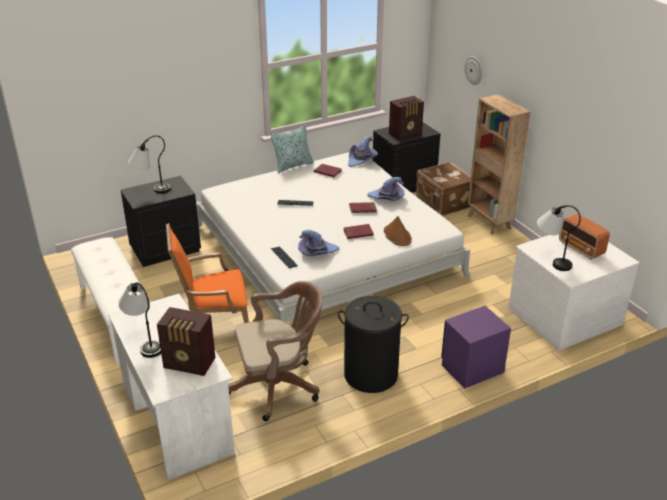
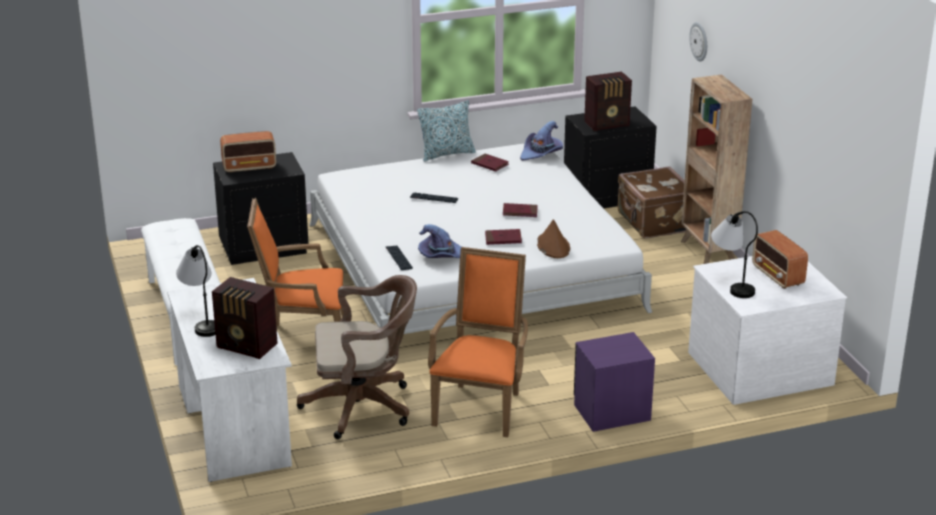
camera: 10 degrees right, 5 degrees down
table lamp [128,135,171,193] -> radio [220,131,276,173]
black laundry basket [338,296,409,393] -> orange armchair [428,247,528,437]
purple hat [367,177,404,201] -> none

